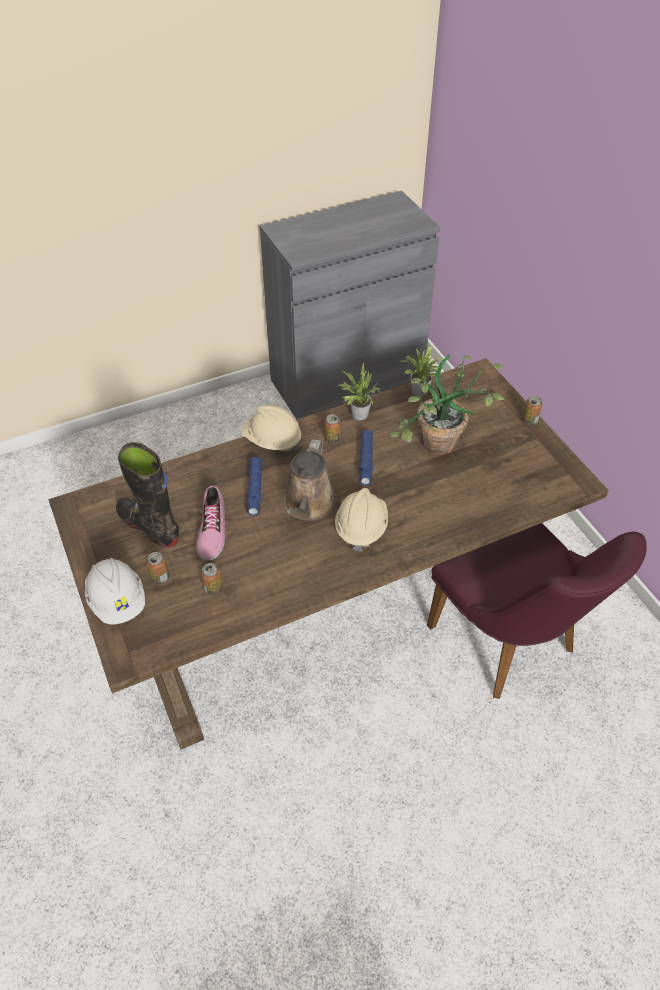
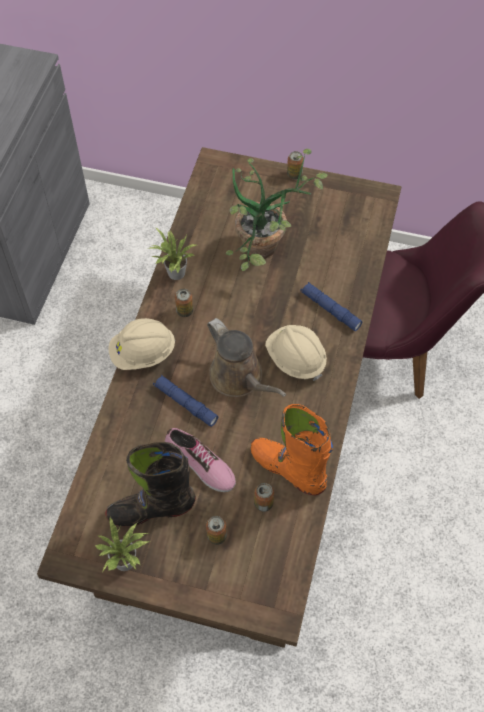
camera: 50 degrees left, 10 degrees up
white hard hat [85,558,145,624] -> none
blue flashlight [359,430,373,486] -> blue flashlight moved to [300,282,362,331]
potted plant [399,346,444,397] -> potted plant moved to [95,518,150,571]
none -> orange boot [251,404,333,495]

